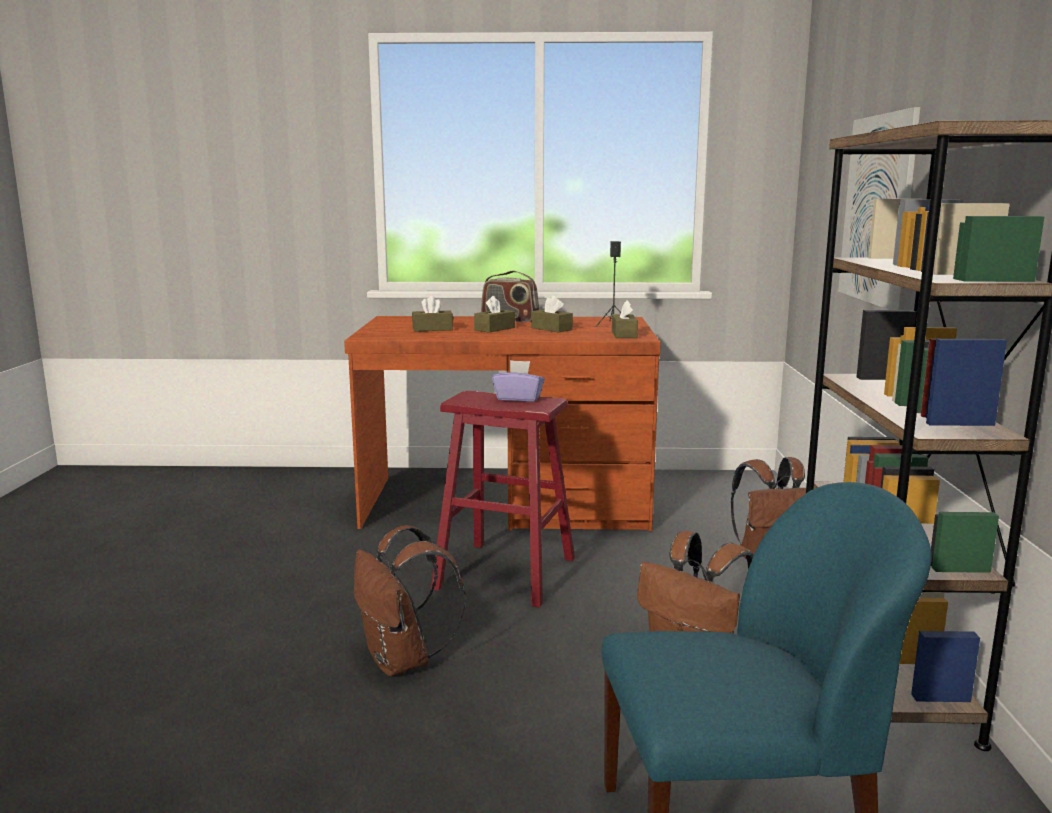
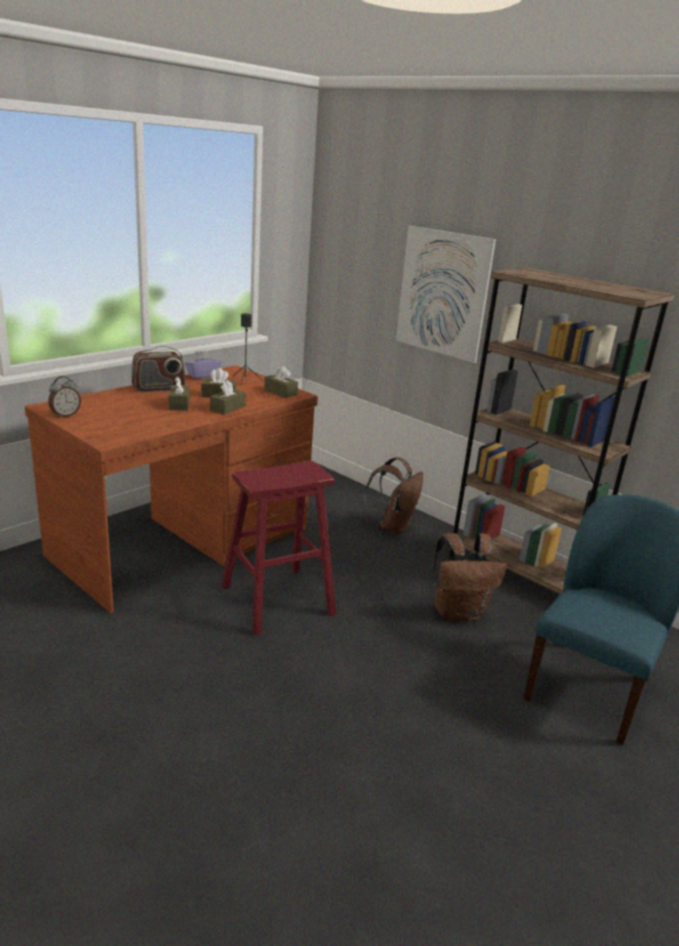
camera: 50 degrees left, 10 degrees up
brown backpack [354,525,466,676] -> none
brown tissue box [412,296,453,332] -> brown tissue box moved to [210,380,246,415]
purple tissue box [492,360,545,402] -> purple tissue box moved to [185,350,221,379]
none -> alarm clock [48,376,81,418]

